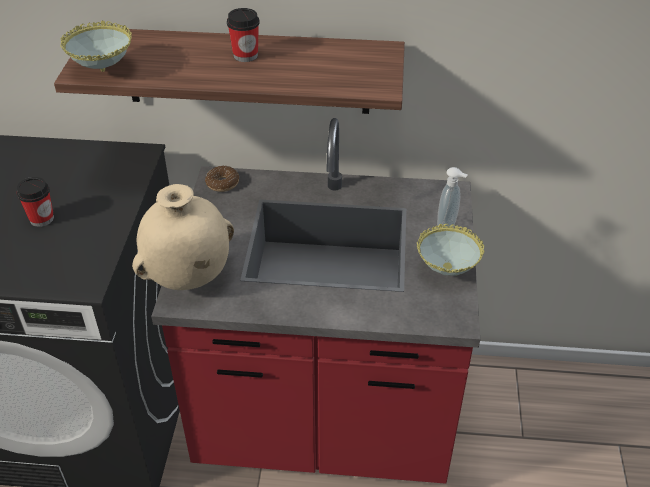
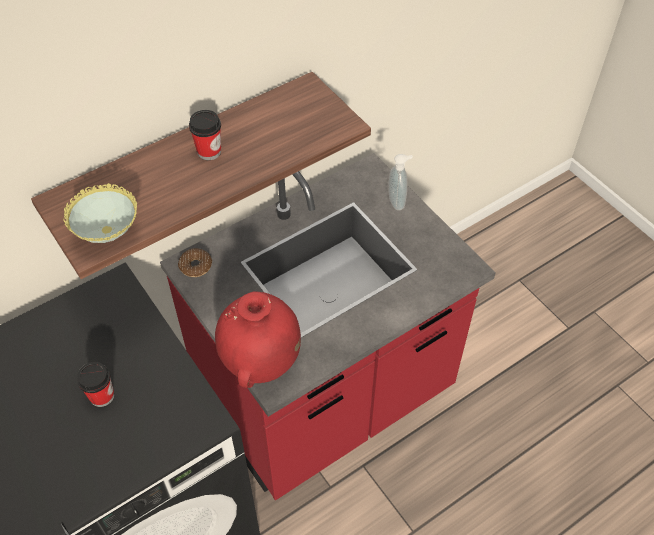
camera: 40 degrees left, 10 degrees up
beige vase [132,184,234,290] -> red vase [215,291,301,388]
bowl [417,224,485,276] -> none

